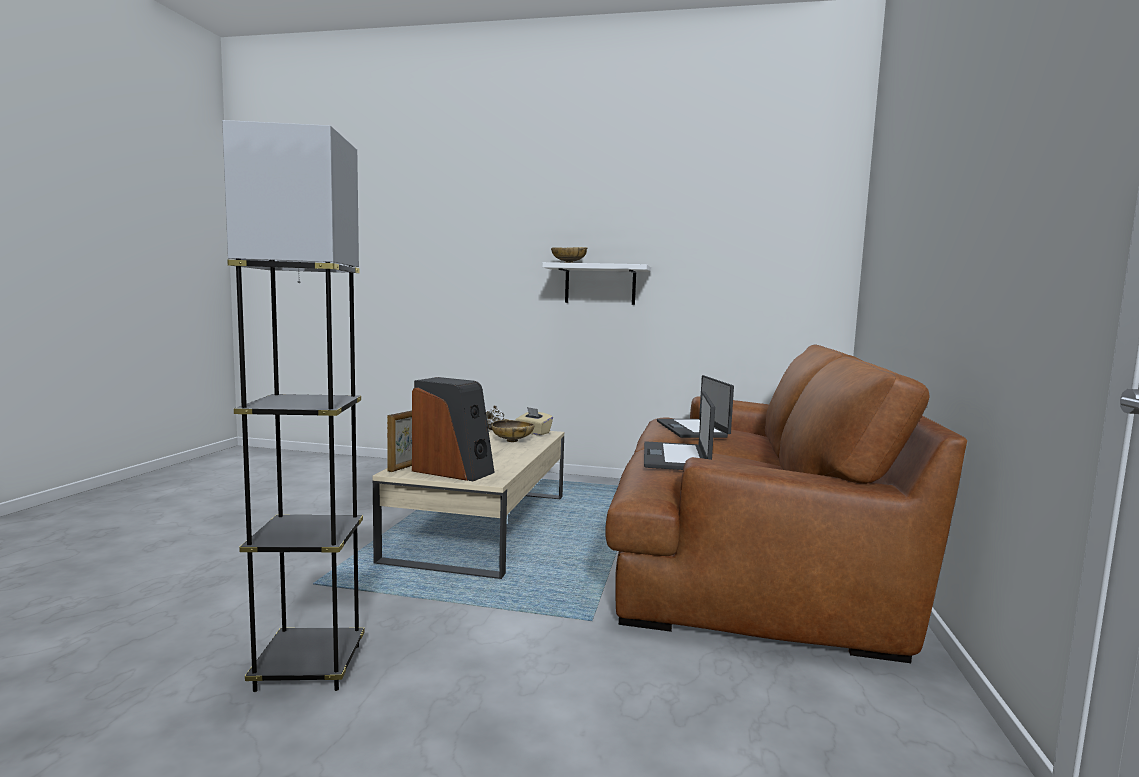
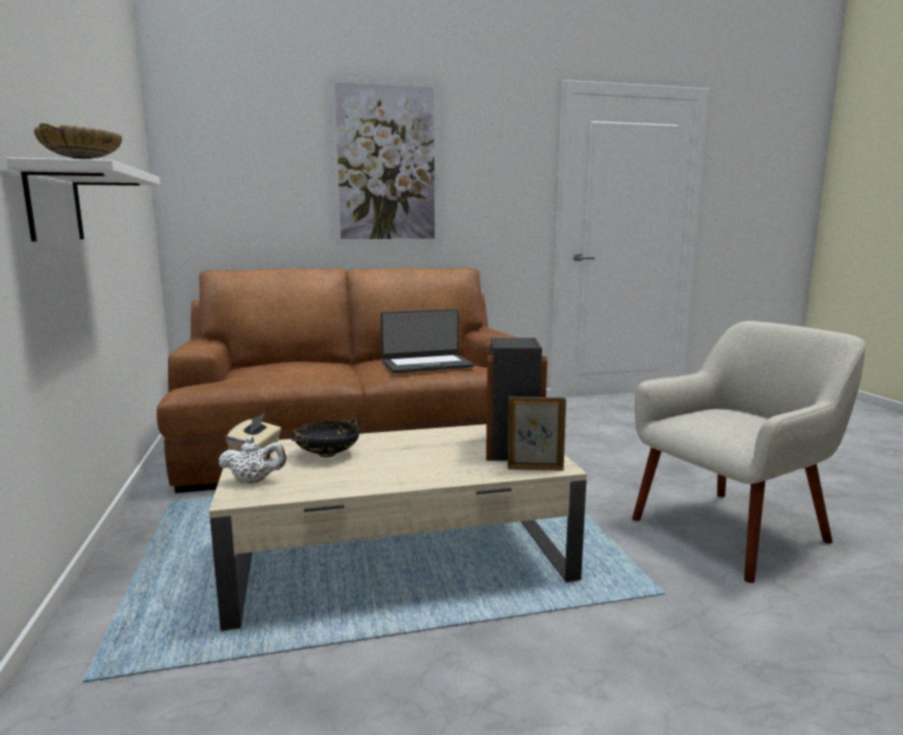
camera: 115 degrees left, 5 degrees up
grey floor lamp [222,120,365,692] -> beige armchair [632,321,865,583]
beige bowl [491,419,534,442] -> black bowl [291,419,359,457]
laptop [657,375,734,438] -> none
none -> picture [329,77,439,244]

